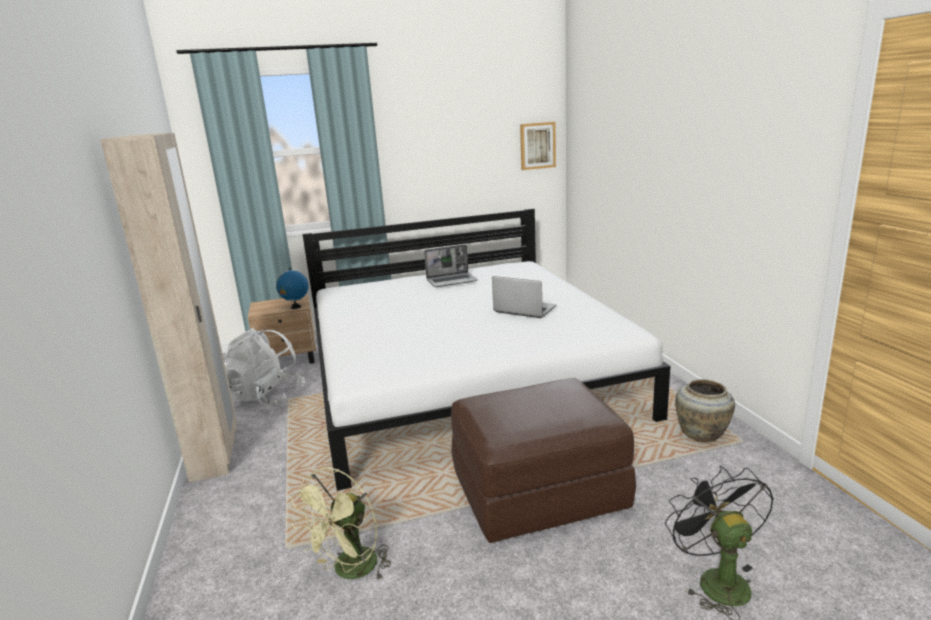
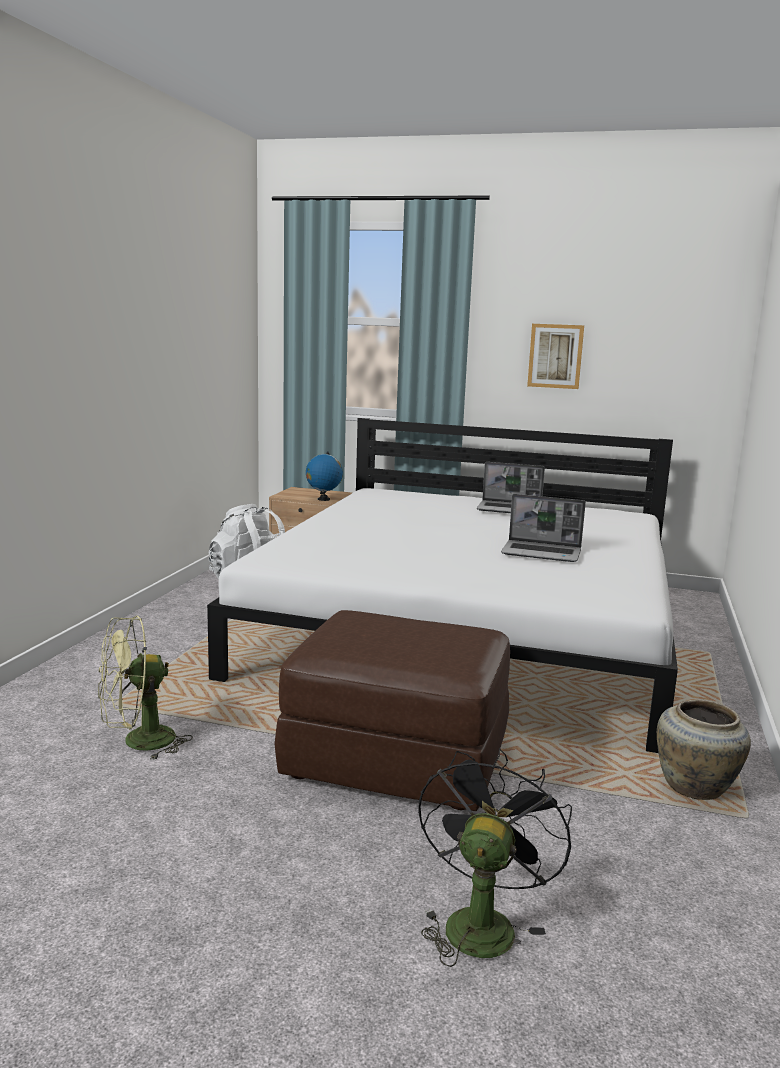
camera: 30 degrees right, 5 degrees down
beige wardrobe [100,133,237,482] -> none
laptop [492,276,556,318] -> laptop turned 135 degrees clockwise [501,494,586,562]
picture [520,122,556,170] -> picture moved to [527,324,584,389]

